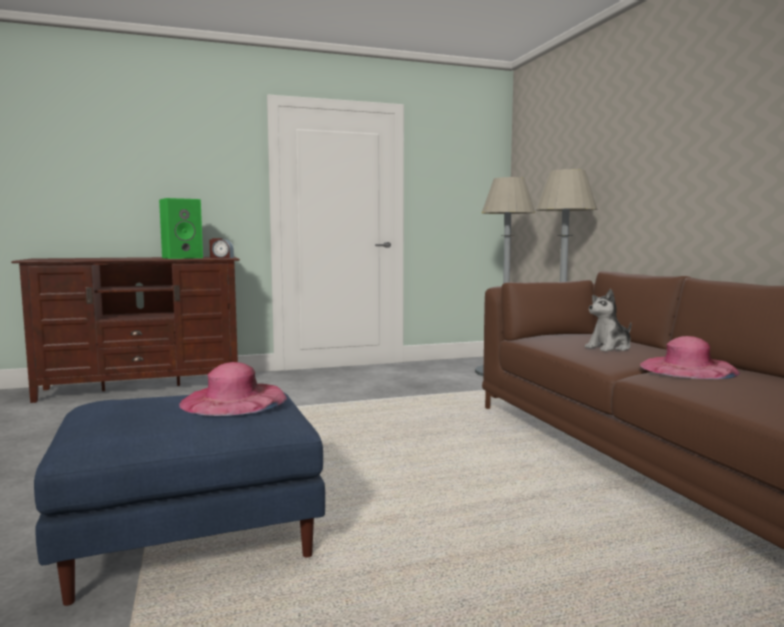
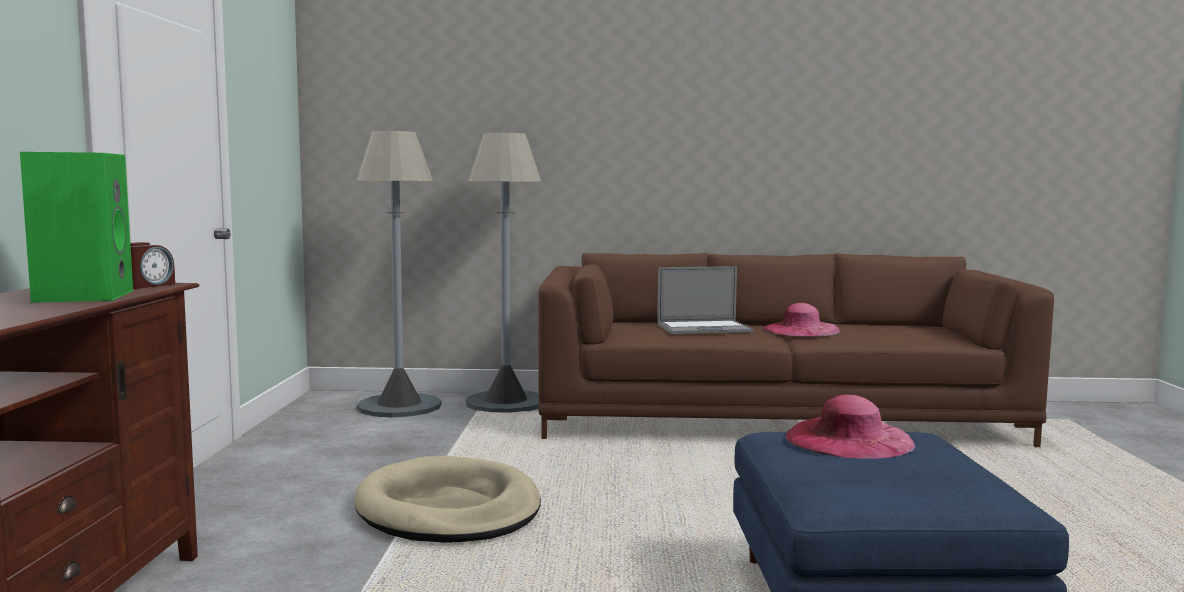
camera: 70 degrees left, 0 degrees up
plush toy [585,289,632,352] -> laptop [657,266,754,334]
none -> beige dog bed [354,456,541,542]

